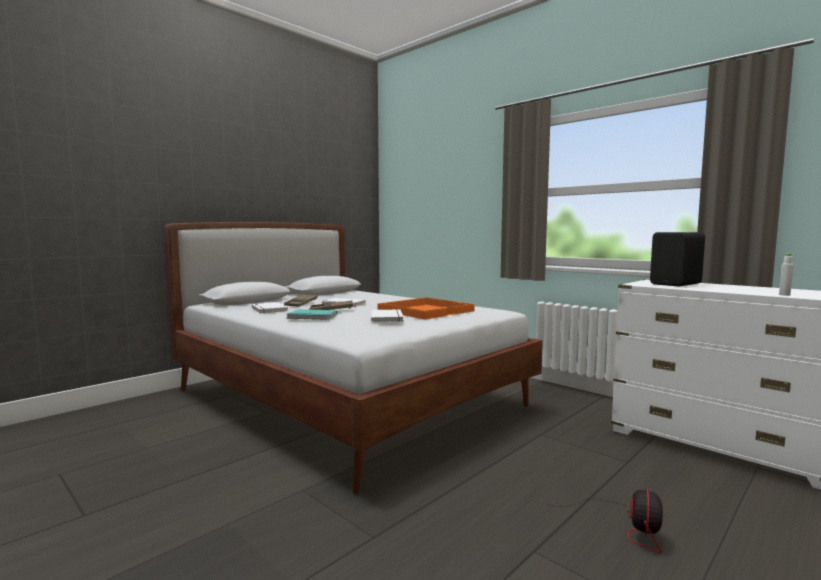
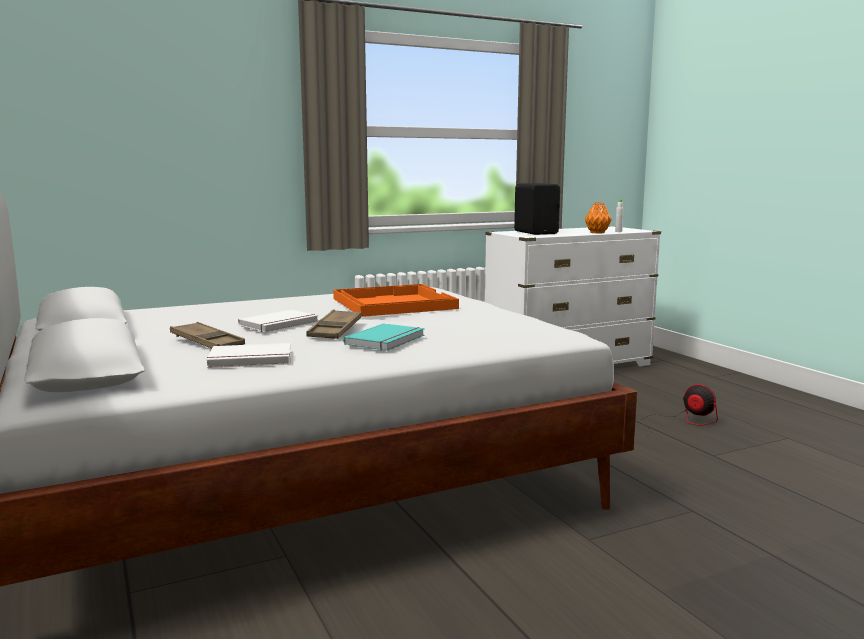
camera: 70 degrees left, 5 degrees up
white book [371,309,404,322] -> none
none -> orange vase [585,203,612,234]

